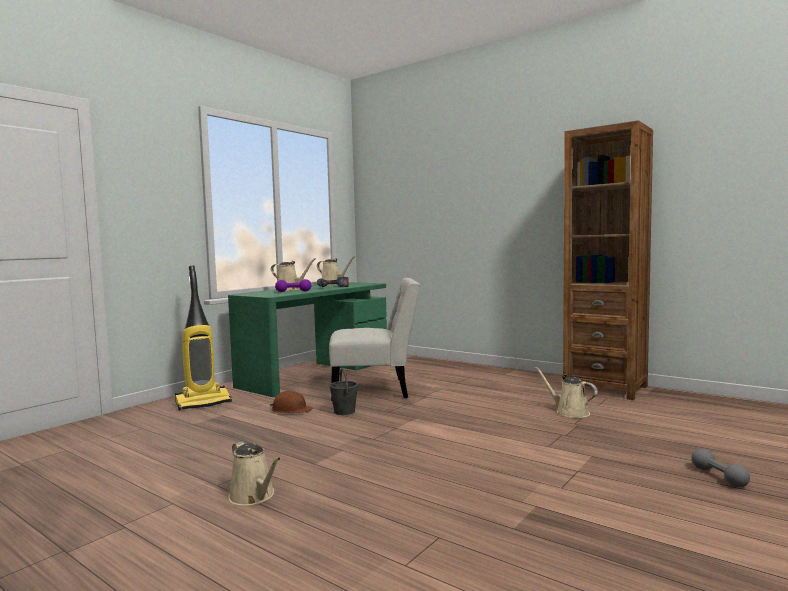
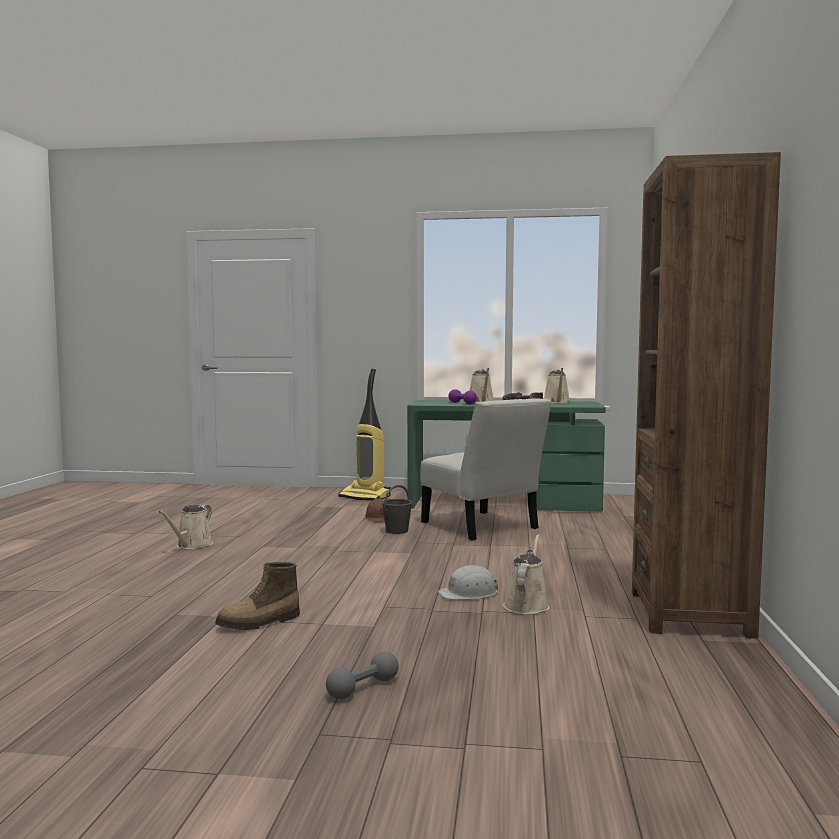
camera: 60 degrees right, 0 degrees up
none -> boot [215,562,300,630]
none -> white hard hat [438,565,498,600]

